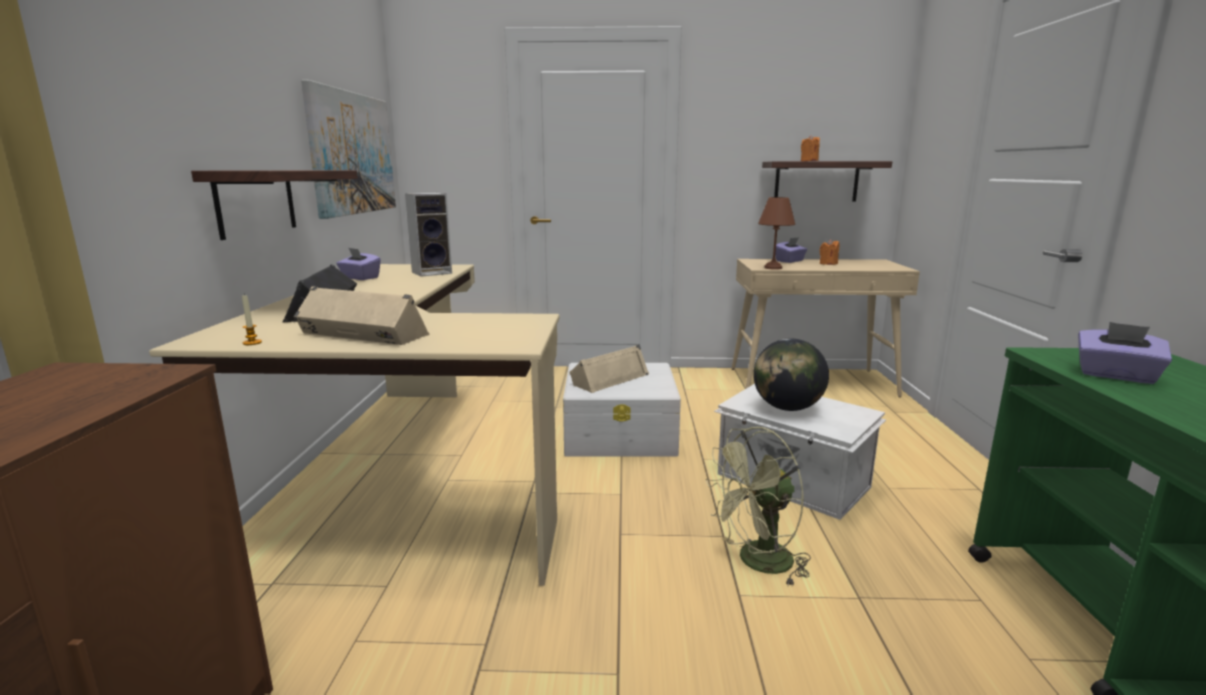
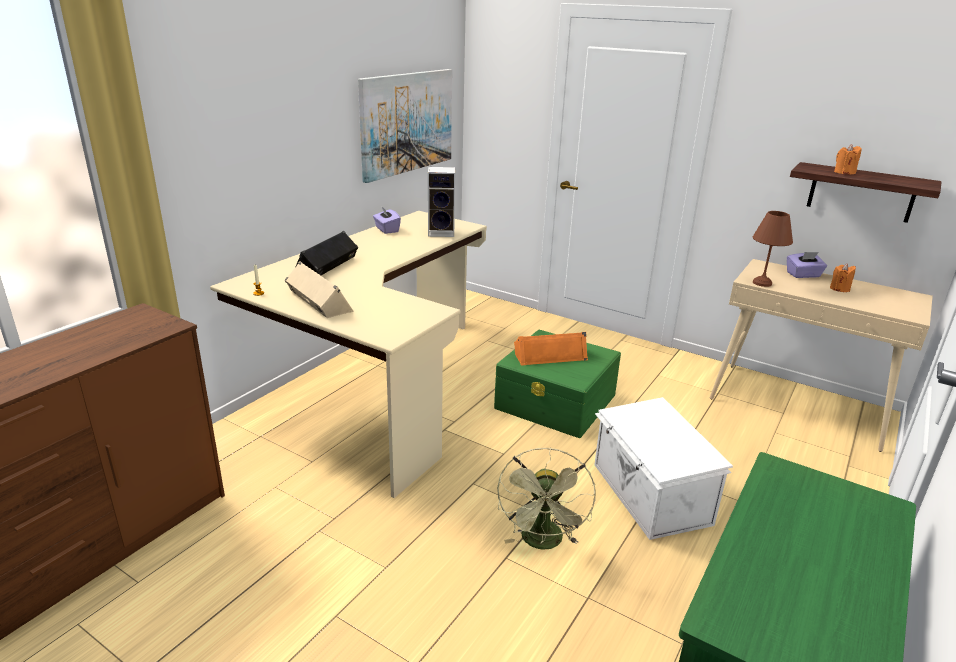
camera: 30 degrees right, 10 degrees up
shelf [191,170,358,240] -> none
white storage box [563,363,681,457] -> green storage box [494,330,621,438]
beige speaker [569,345,649,393] -> orange speaker [514,332,588,366]
green fan [706,427,811,585] -> green fan turned 90 degrees counterclockwise [497,447,596,550]
globe [753,339,829,411] -> none
purple tissue box [1078,322,1172,384] -> none

